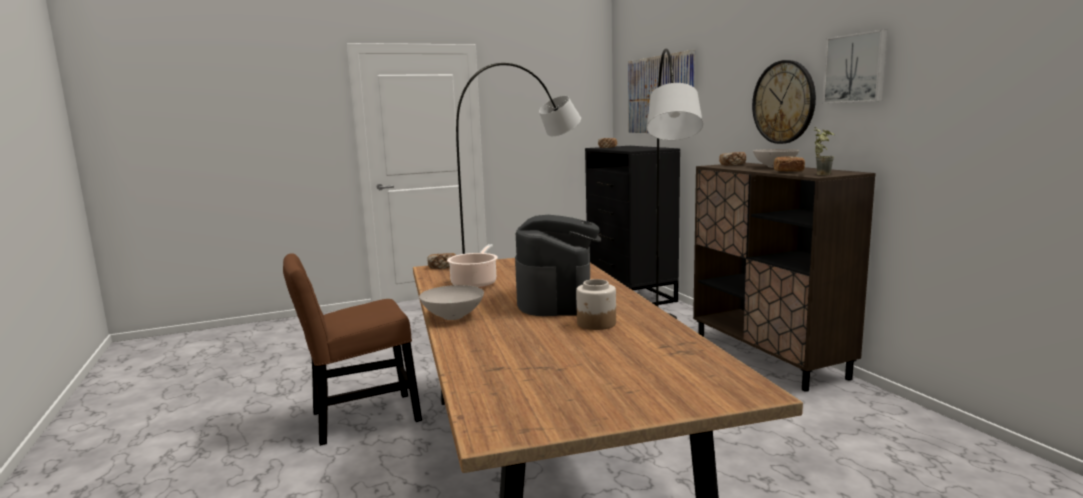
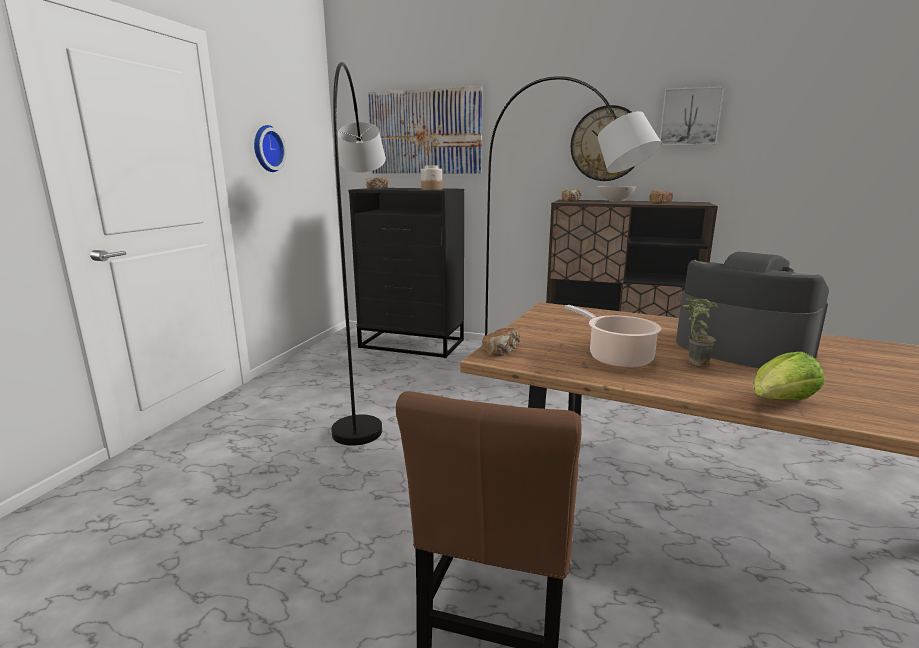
camera: 50 degrees left, 5 degrees up
white bowl [419,285,484,320] -> lettuce [753,352,824,400]
jar [576,279,616,330] -> jar moved to [421,166,442,190]
potted plant [813,127,834,175] -> potted plant moved to [684,298,718,366]
none -> wall clock [254,125,287,172]

